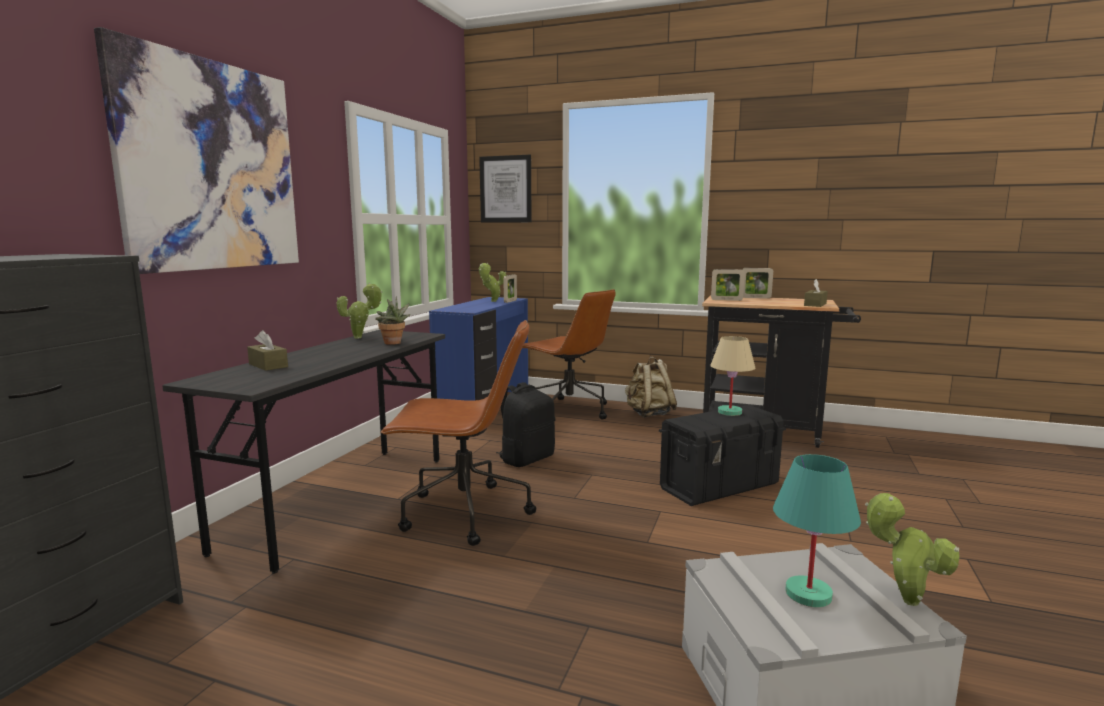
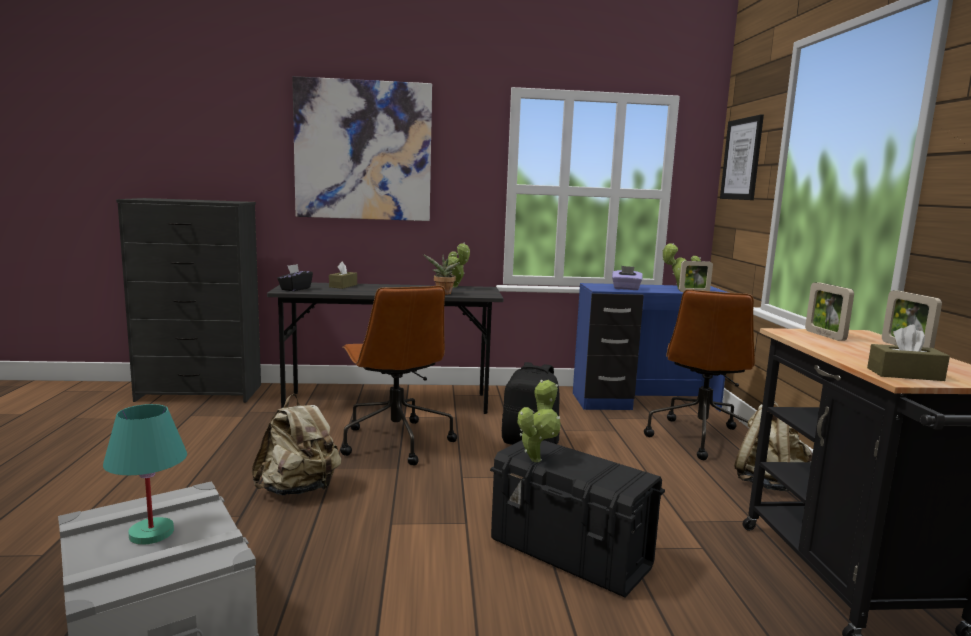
camera: 65 degrees right, 0 degrees up
beige table lamp [710,336,755,416] -> none
potted plant [865,493,960,606] -> potted plant moved to [518,380,560,462]
none -> beige backpack [252,394,342,496]
none -> black tissue box [277,264,313,291]
none -> purple tissue box [612,266,642,290]

